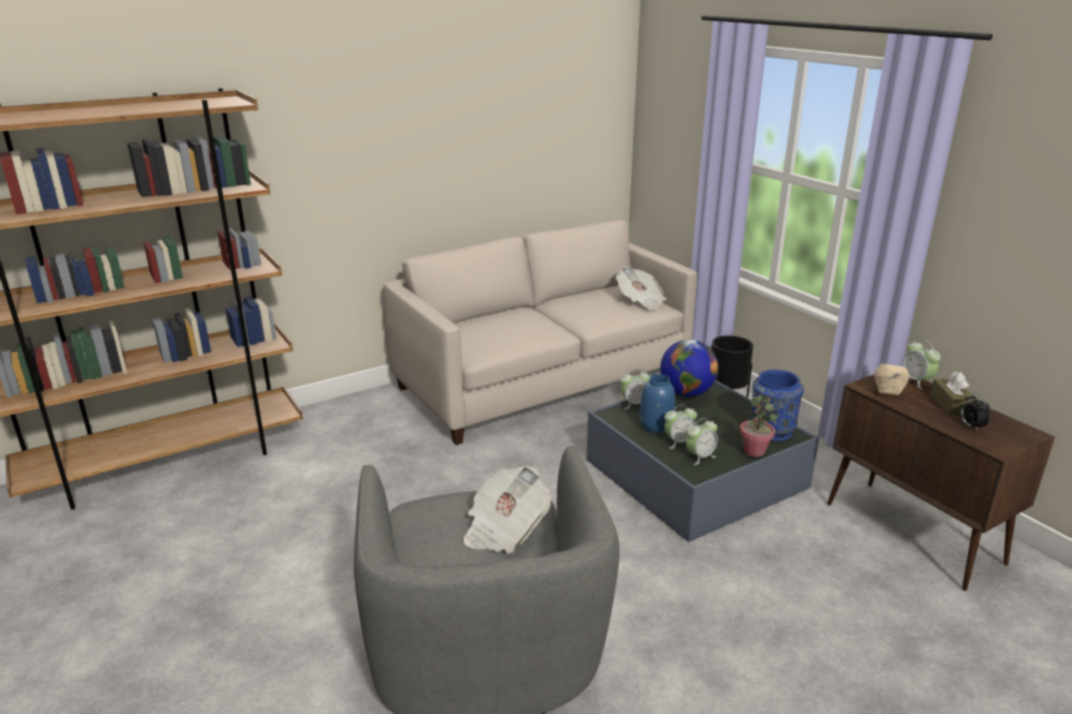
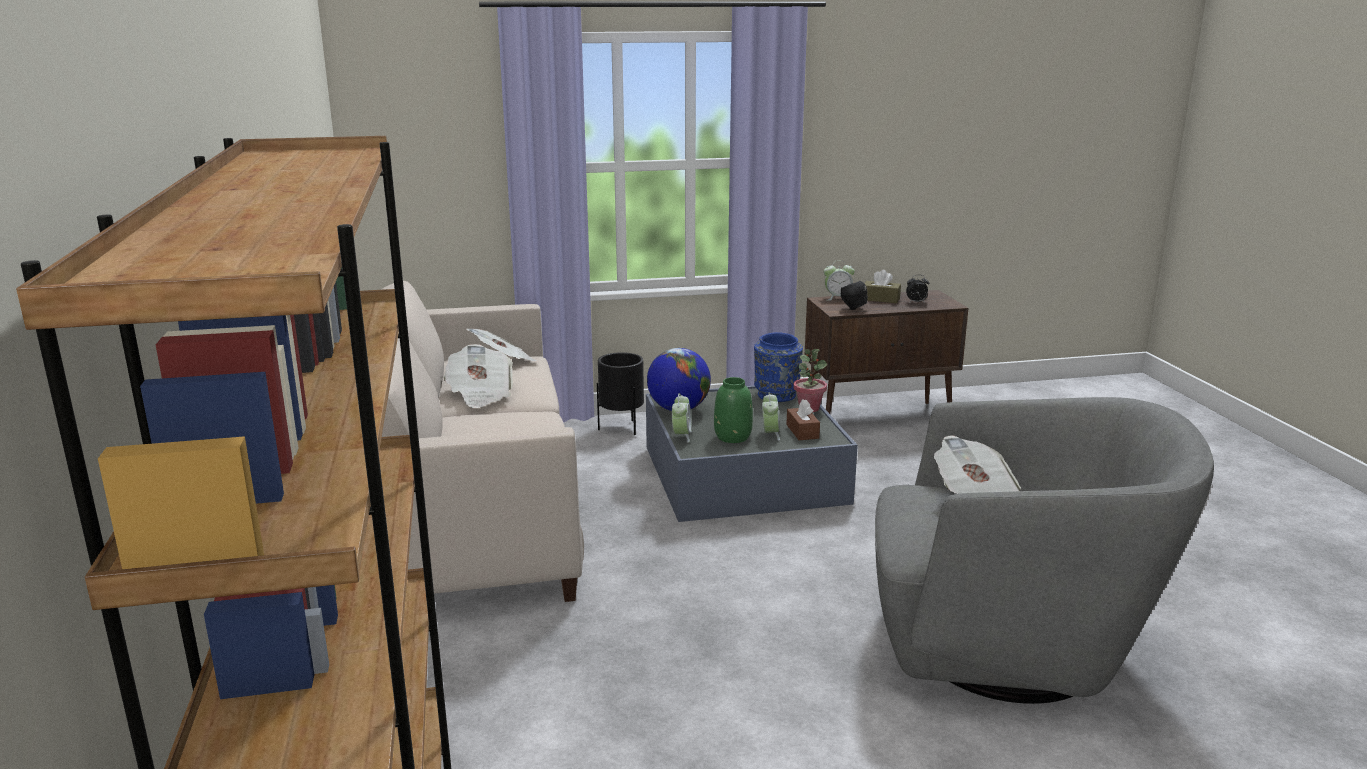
camera: 70 degrees left, 5 degrees down
blue vase [640,374,675,433] -> green vase [714,377,753,443]
alarm clock [686,418,718,465] -> brown tissue box [786,399,820,440]
beige bowl [875,364,909,395] -> black bowl [841,281,868,310]
none -> newspaper [444,344,513,408]

